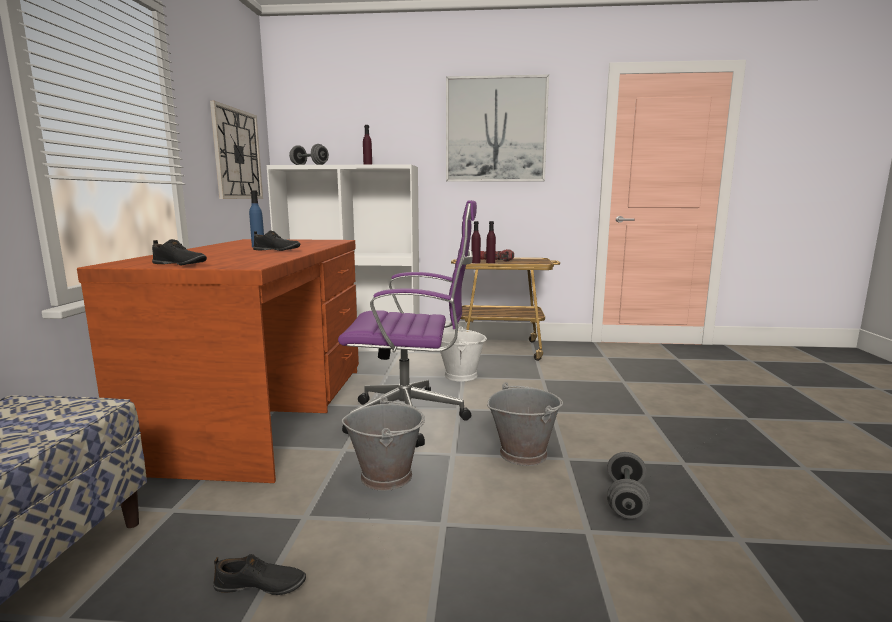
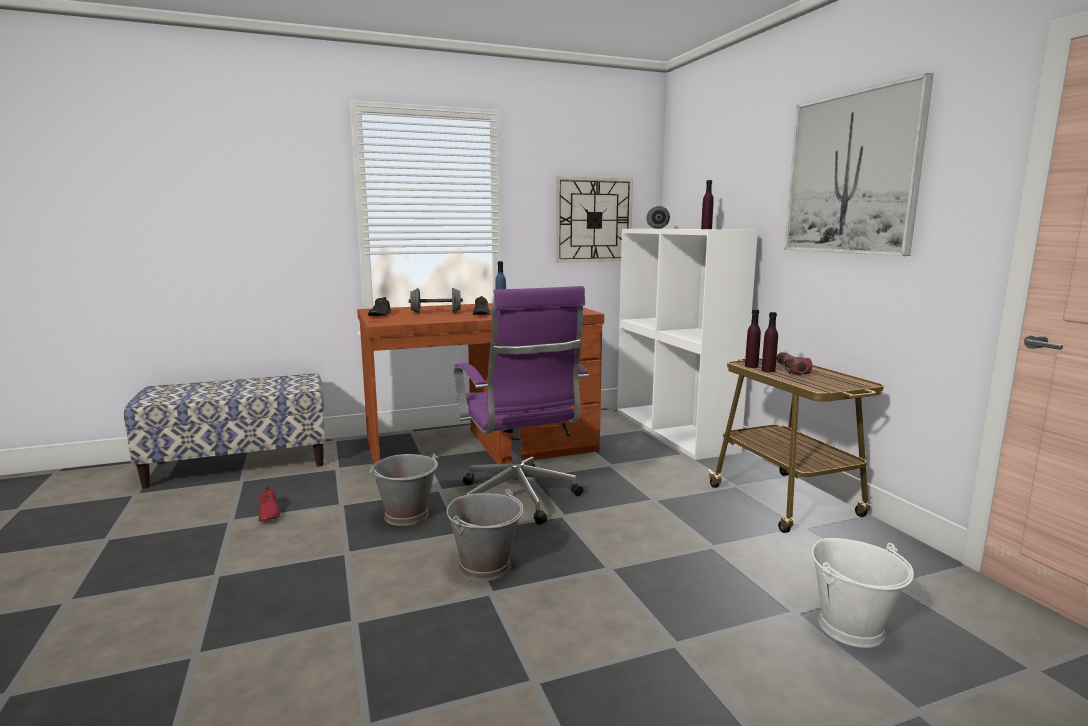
camera: 65 degrees right, 0 degrees up
black shoe [213,554,306,595] -> red shoe [258,487,280,522]
white bucket [440,326,487,382] -> white bucket moved to [812,538,914,648]
grey dumbbell [607,452,650,519] -> grey dumbbell moved to [409,288,463,313]

